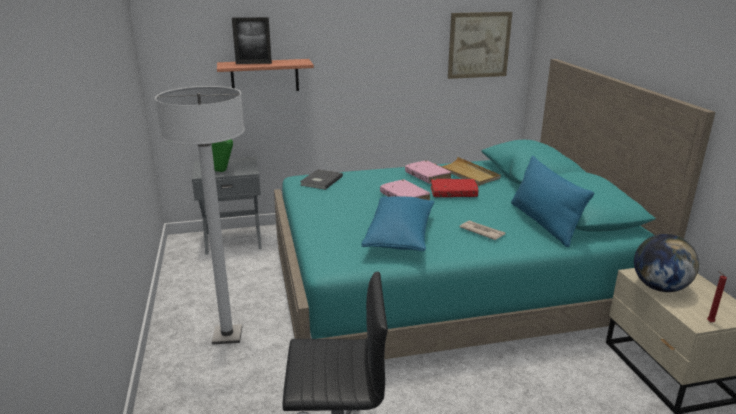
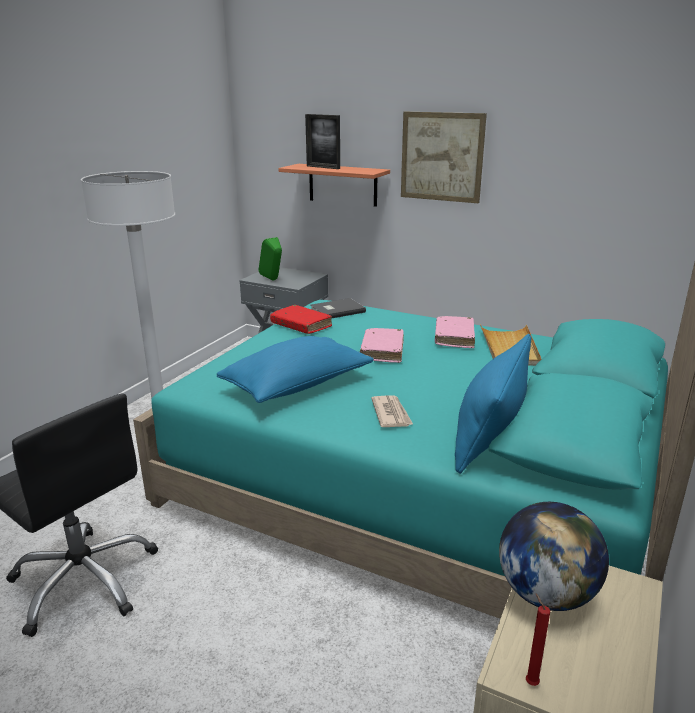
camera: 40 degrees right, 0 degrees up
red book [431,179,479,197] -> red book moved to [270,305,332,334]
picture [448,12,512,79] -> picture moved to [401,112,487,203]

